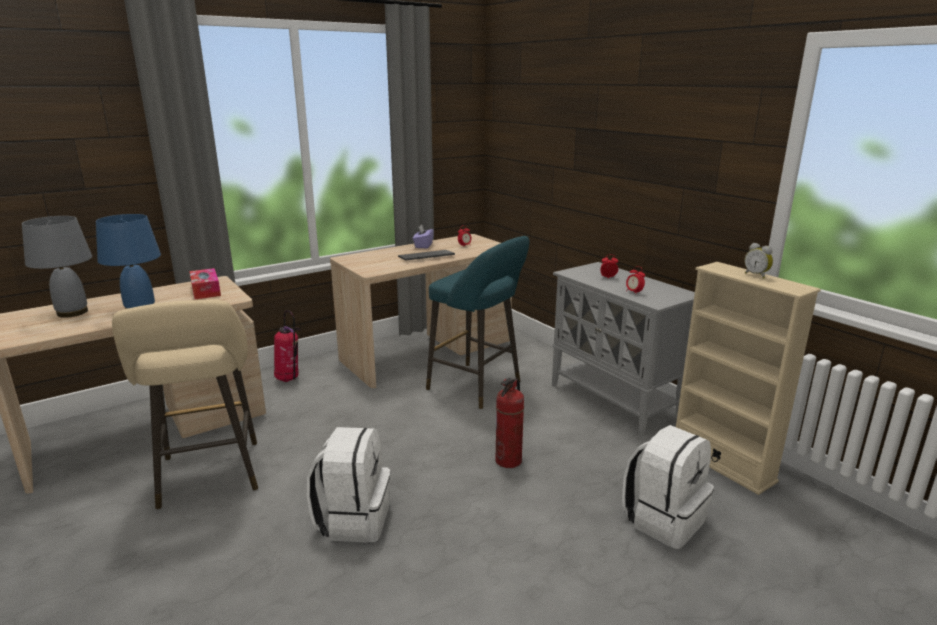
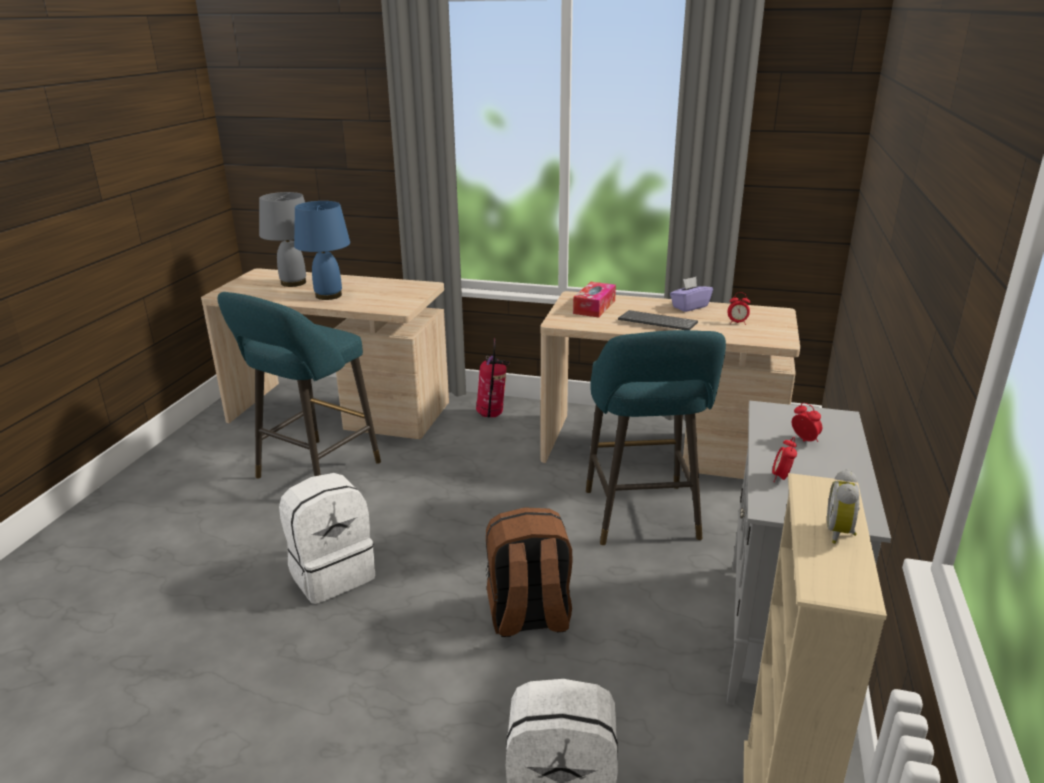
camera: 50 degrees right, 5 degrees up
beige stool [112,300,258,509] -> turquoise stool [217,292,381,479]
tissue box [189,268,221,299] -> tissue box moved to [573,282,616,317]
fire extinguisher [495,378,524,468] -> brown backpack [486,507,573,637]

